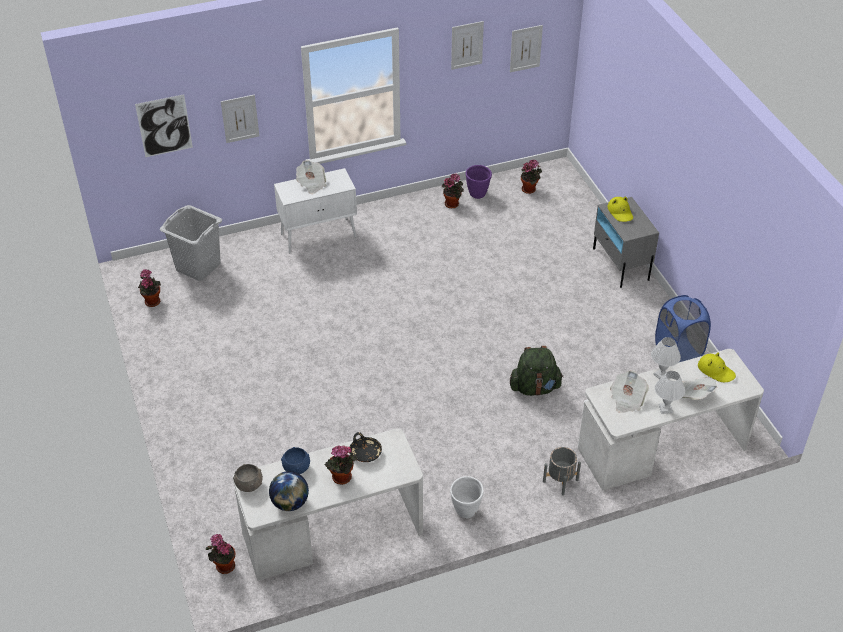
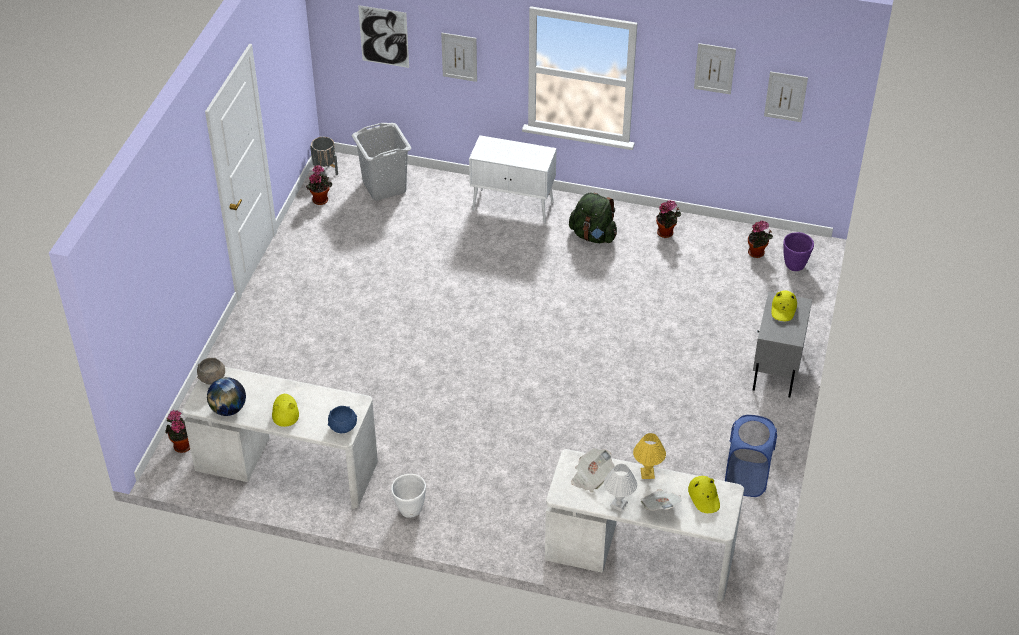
camera: 35 degrees right, 0 degrees up
blue bowl [281,447,310,474] -> blue bowl moved to [328,406,357,433]
newspaper [296,160,326,194] -> none
potted plant [324,445,357,485] -> yellow hat [272,394,299,427]
black bowl [350,432,382,462] -> none
purple planter [466,165,492,199] -> purple planter moved to [783,232,814,271]
green backpack [510,346,563,396] -> green backpack moved to [569,193,617,243]
grey planter [543,447,581,495] -> grey planter moved to [310,137,338,175]
white table lamp [651,337,681,379] -> yellow table lamp [633,433,666,479]

